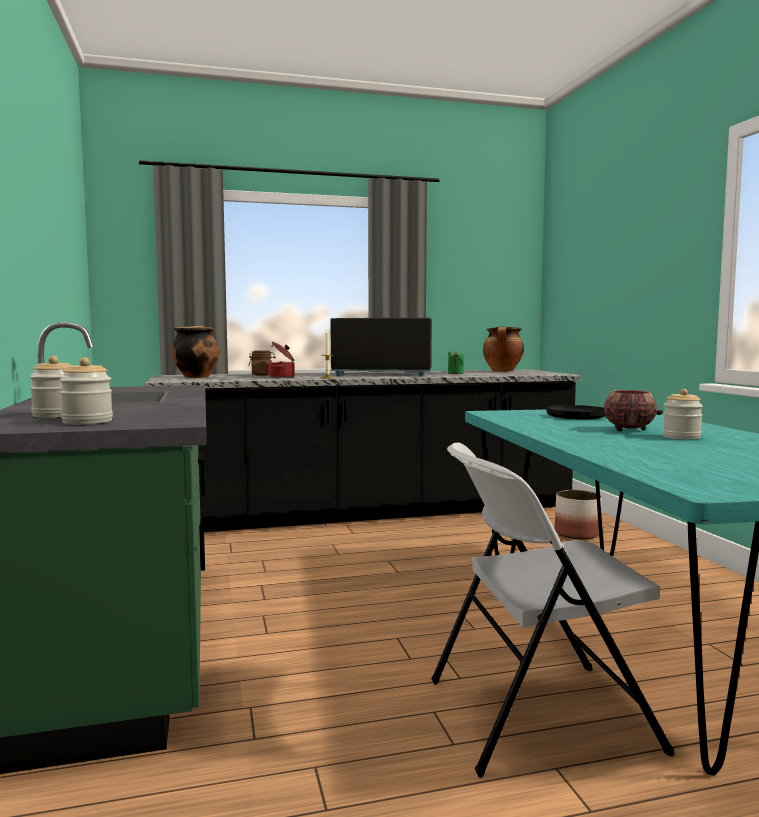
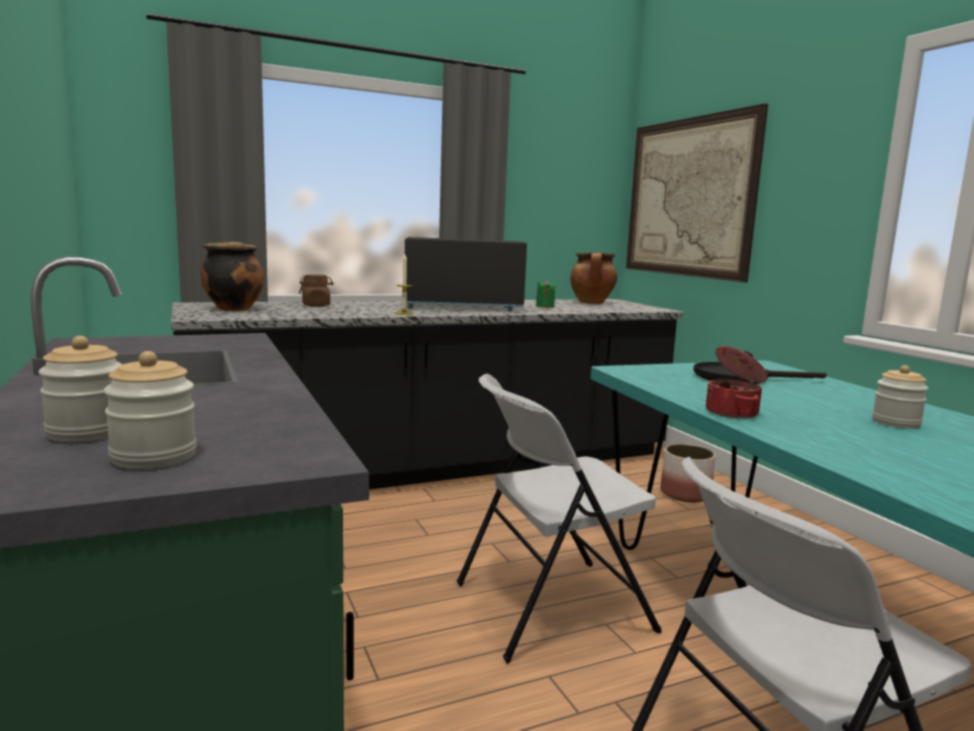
camera: 10 degrees left, 5 degrees up
cooking pot [267,342,295,378] -> cooking pot moved to [706,346,768,419]
bowl [604,390,657,431] -> none
none -> white chair [457,374,661,664]
none -> picture [626,104,768,282]

